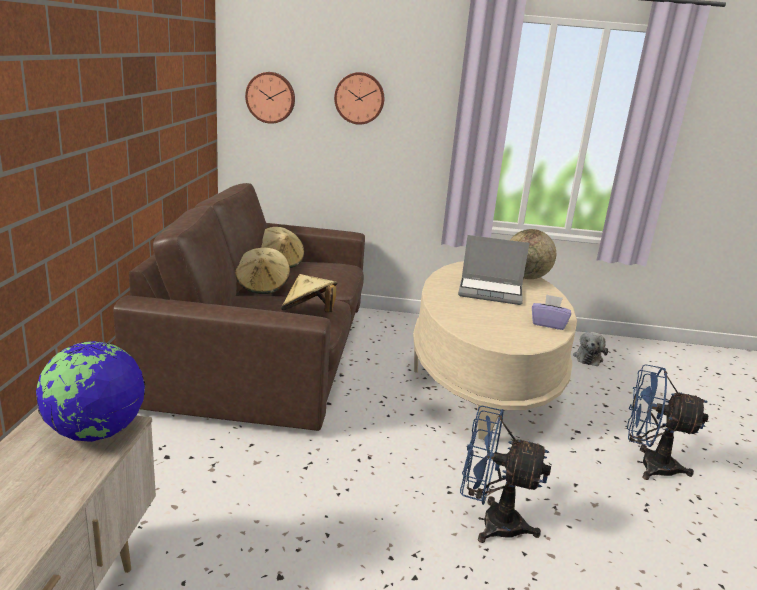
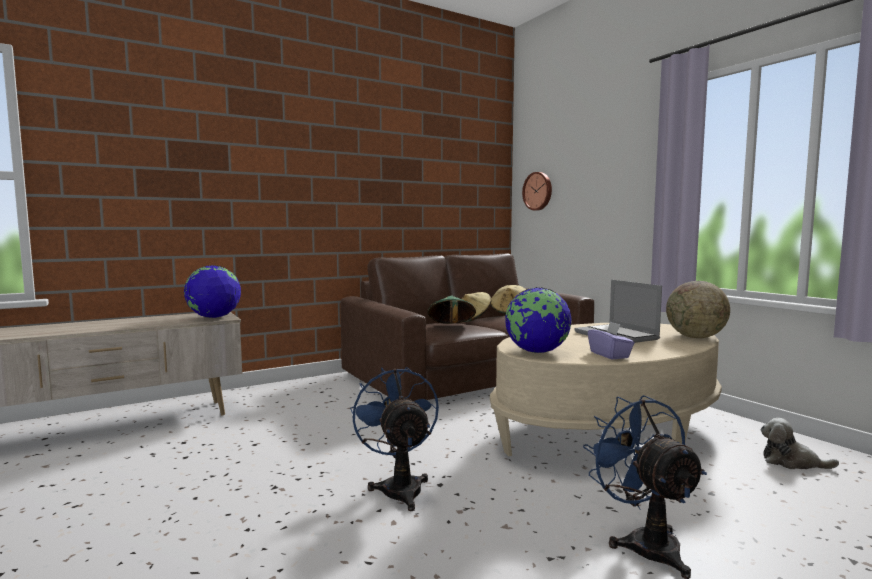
camera: 55 degrees right, 15 degrees down
beige hat [281,274,337,313] -> green hat [427,296,476,324]
wall clock [334,72,384,125] -> none
plush toy [573,332,608,366] -> plush toy turned 45 degrees clockwise [761,418,839,469]
none -> globe [505,287,572,353]

